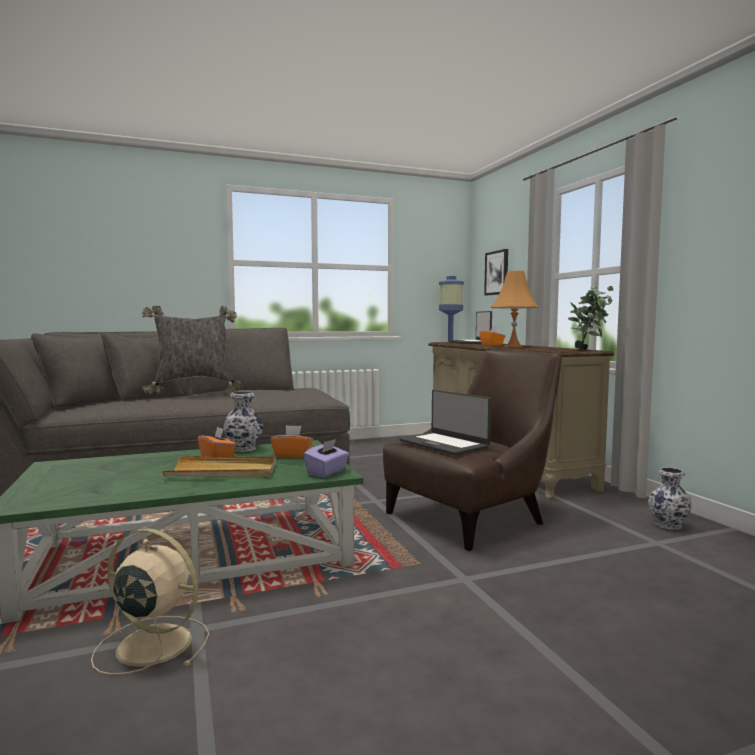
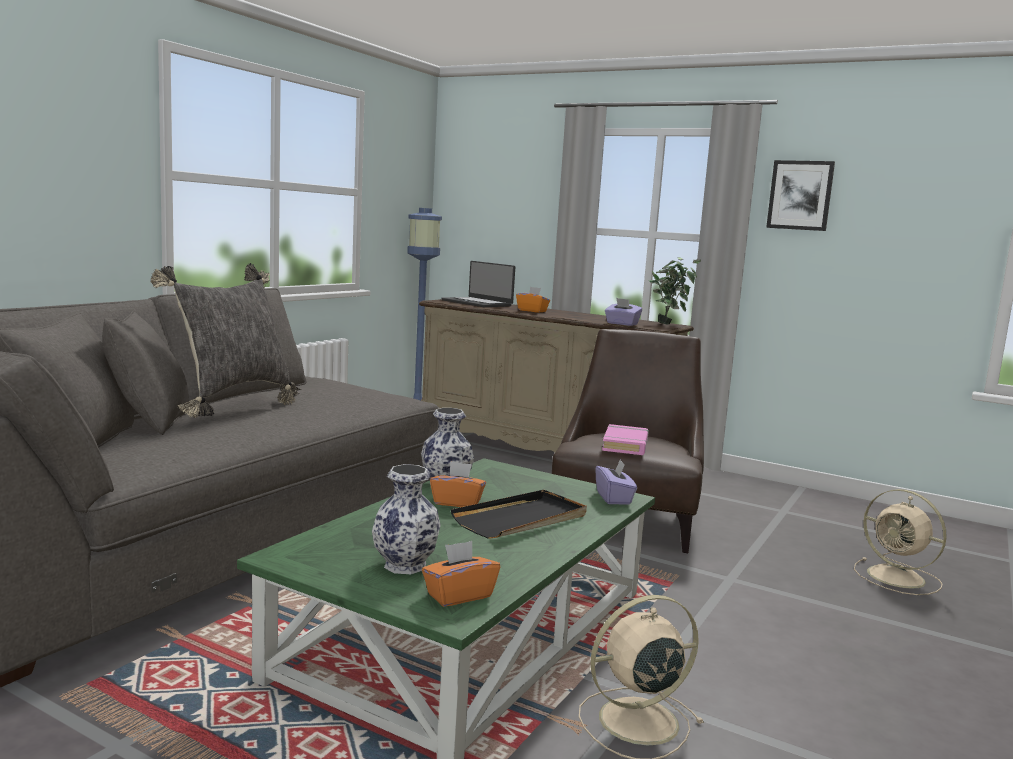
camera: 40 degrees left, 5 degrees up
beige tray [162,456,276,478] -> black tray [451,490,587,539]
orange tissue box [271,425,313,458] -> orange tissue box moved to [422,541,500,607]
laptop [399,390,491,455] -> pink book [602,424,649,455]
picture [484,249,508,295] -> picture moved to [766,160,835,231]
orange table lamp [491,271,538,347] -> none
vase [648,468,692,530] -> vase moved to [372,464,441,574]
none -> purple tissue box [605,298,642,326]
none -> beige fan [854,489,947,595]

